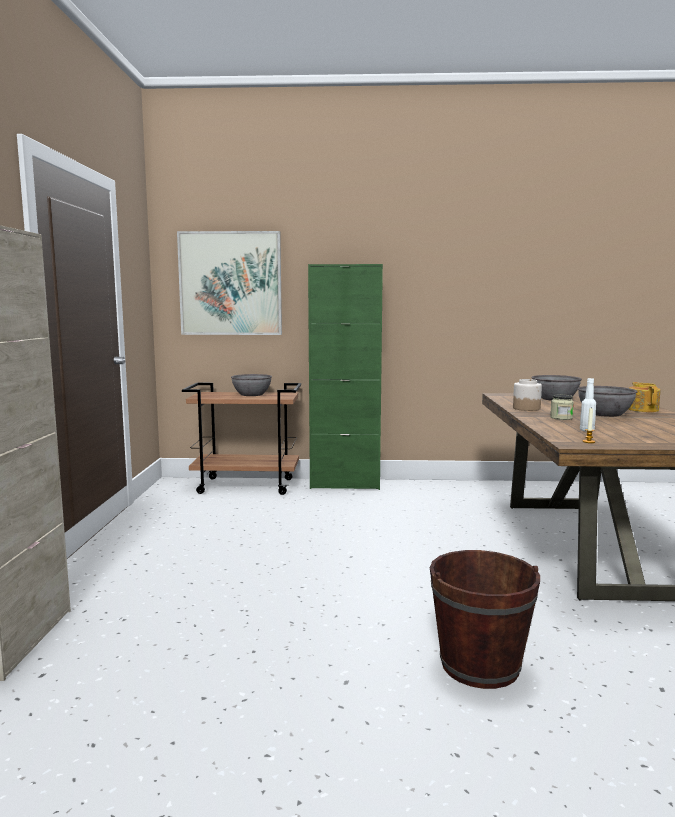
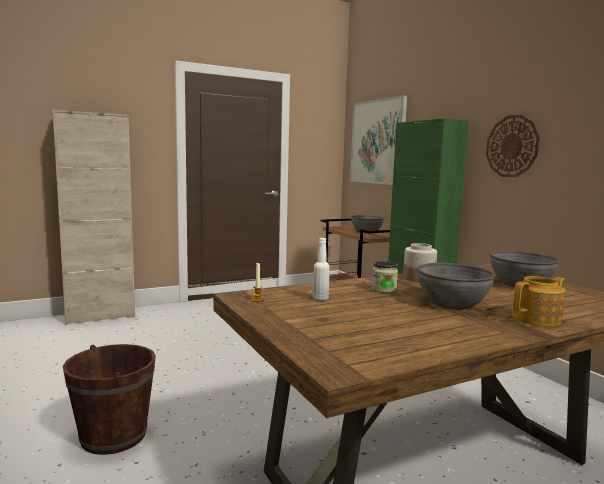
camera: 60 degrees right, 0 degrees up
none -> wall clock [486,115,540,177]

